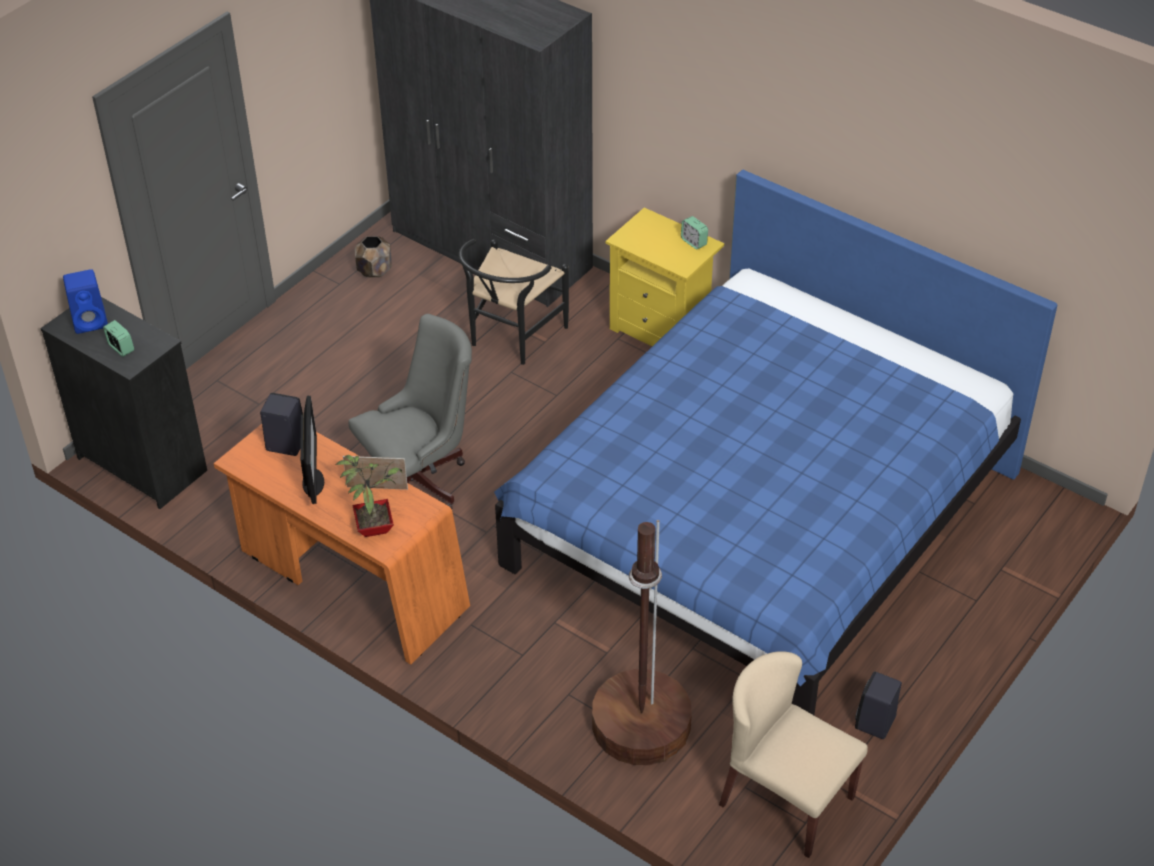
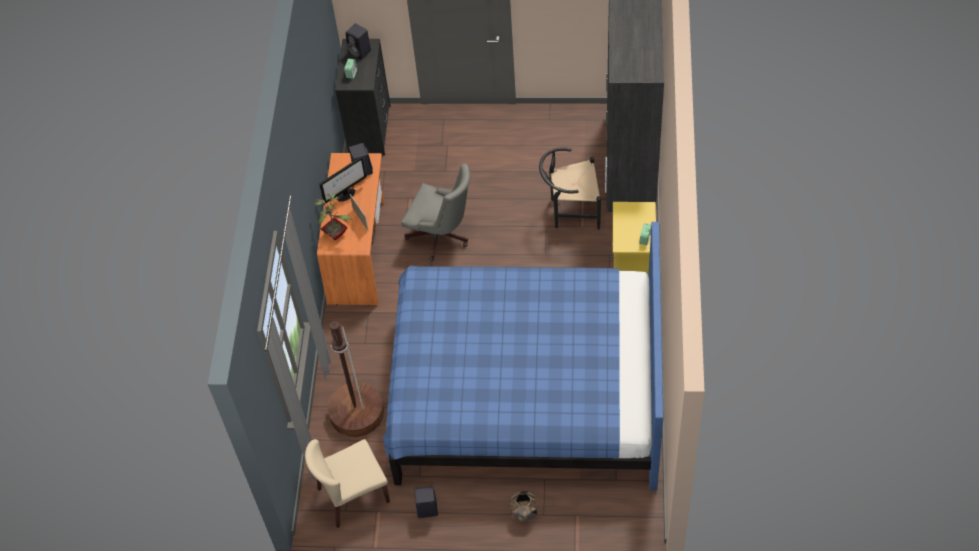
camera: 60 degrees right, 10 degrees up
blue speaker [63,269,108,334] -> black speaker [346,23,371,60]
brown planter [355,236,392,277] -> brown planter moved to [510,491,537,522]
beige chair [719,651,868,858] -> beige chair turned 120 degrees counterclockwise [305,439,390,528]

